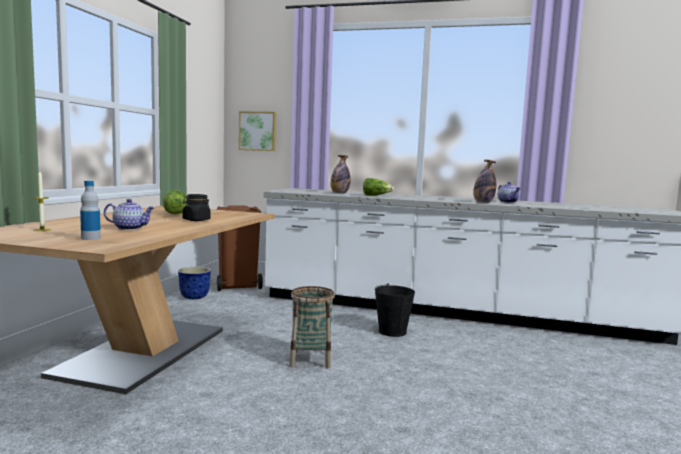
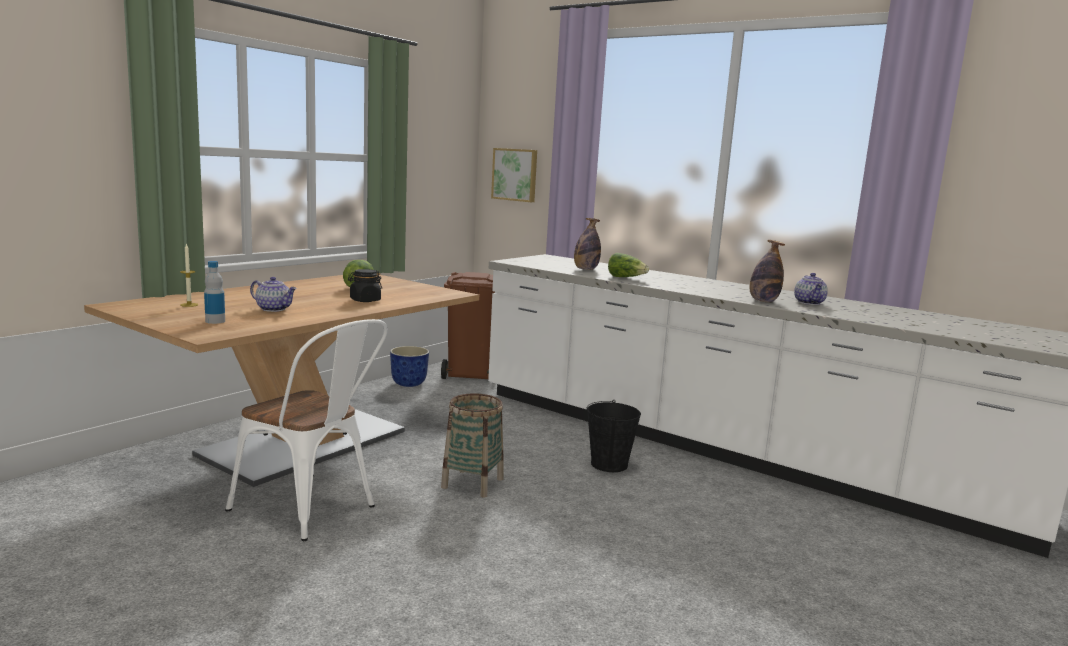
camera: 20 degrees right, 5 degrees up
none -> white chair [225,319,388,541]

